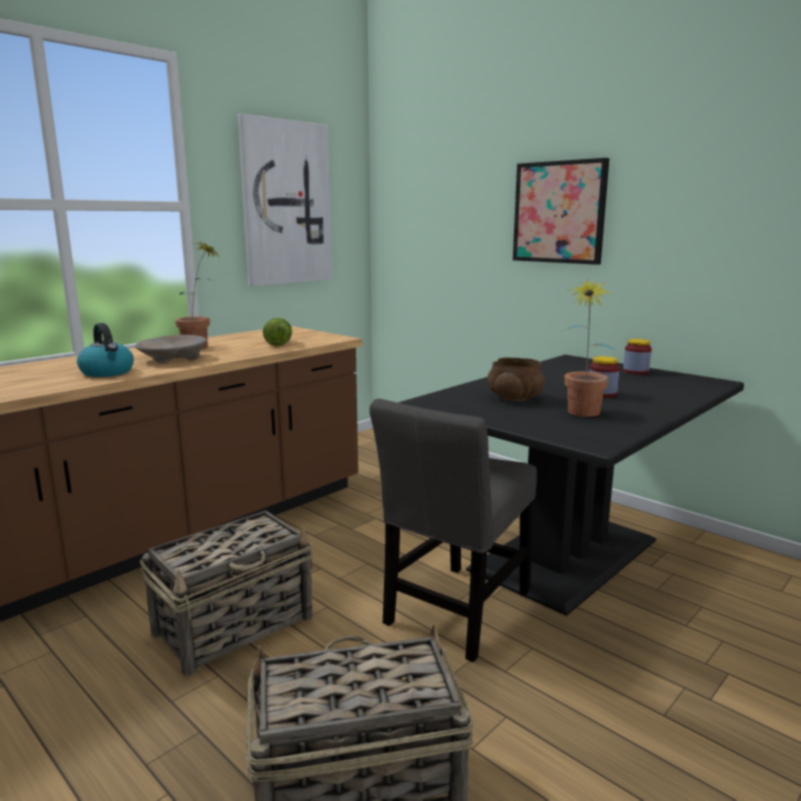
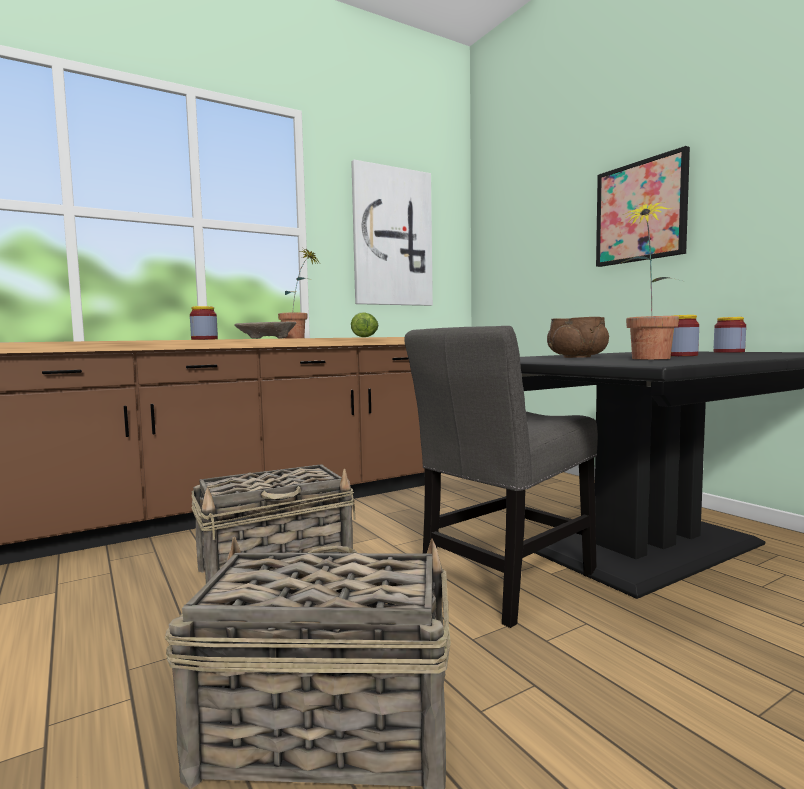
camera: 15 degrees right, 10 degrees down
kettle [77,323,134,377] -> jar [190,306,218,340]

